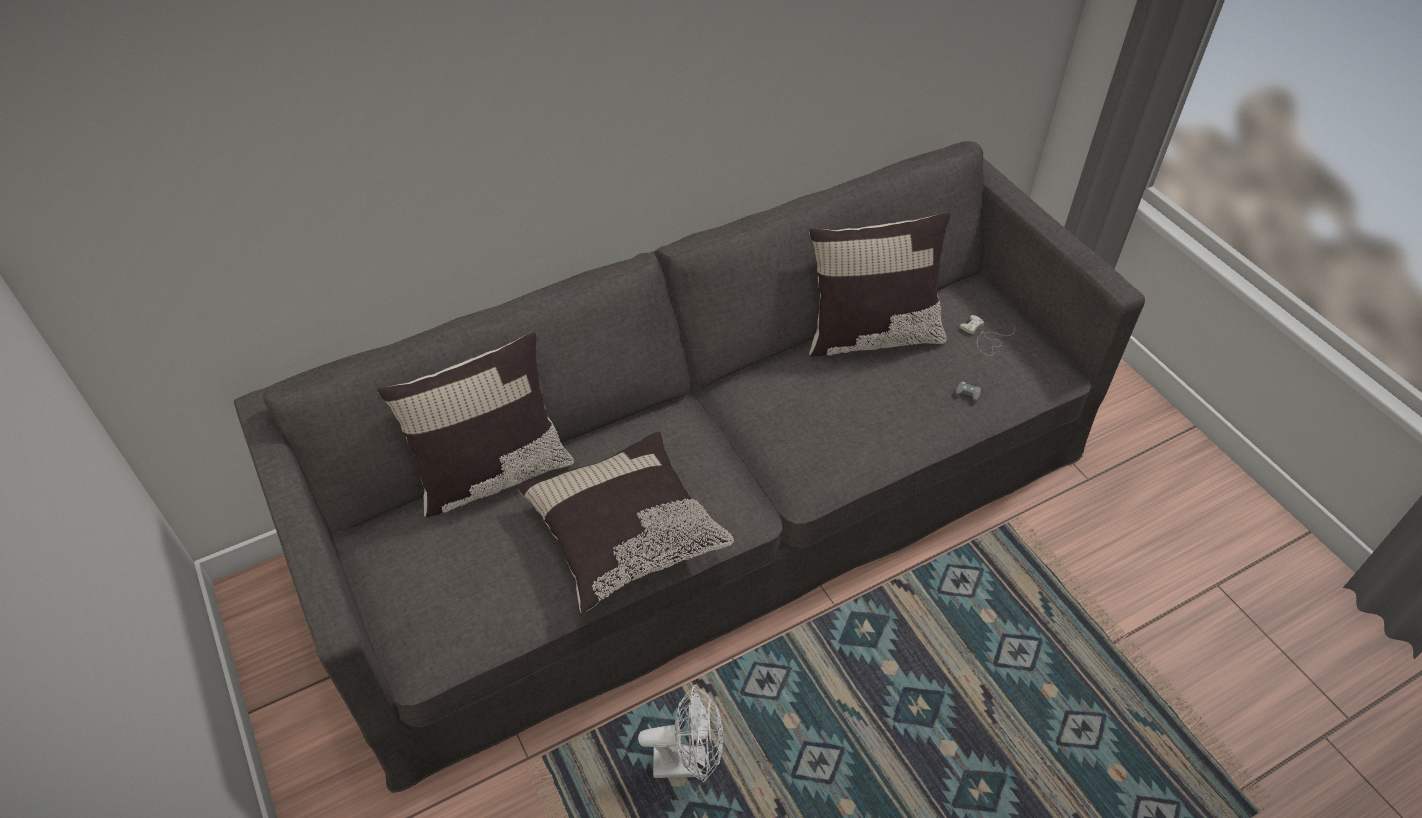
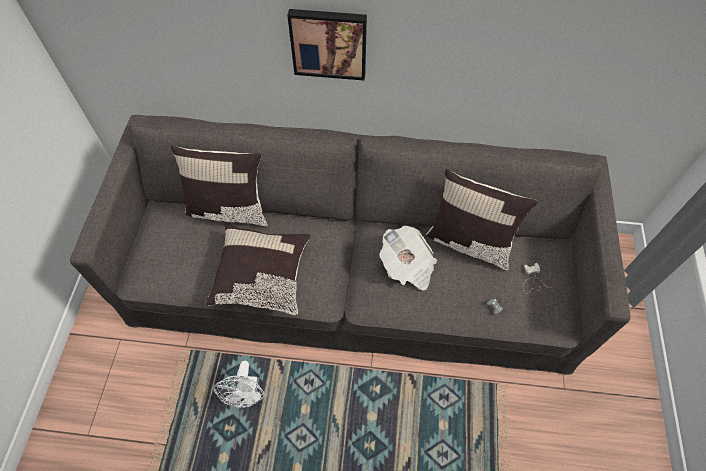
camera: 35 degrees right, 10 degrees up
white fan [638,685,723,783] -> white fan turned 60 degrees clockwise [213,361,265,408]
none -> picture [287,9,367,81]
none -> newspaper [379,226,437,291]

